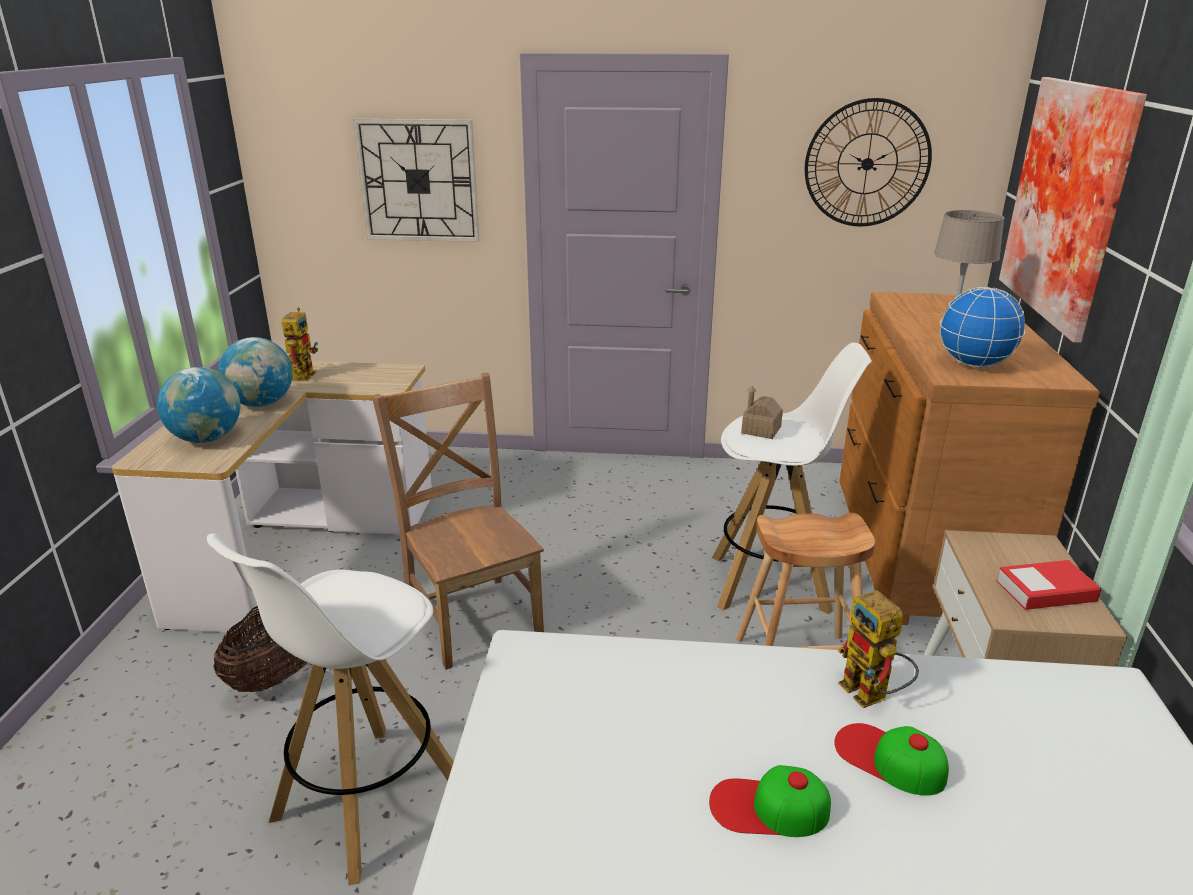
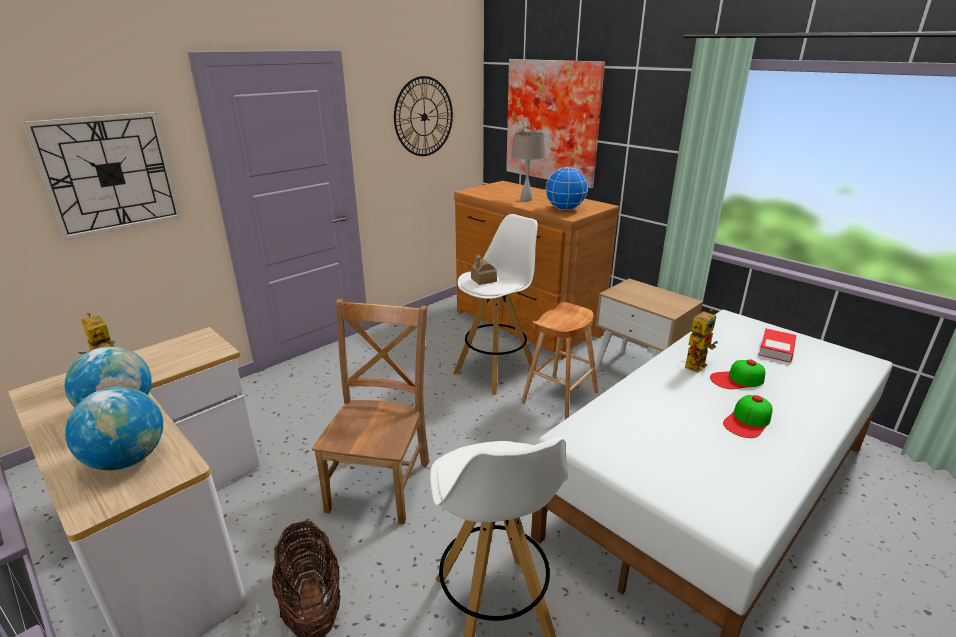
camera: 50 degrees left, 0 degrees up
brown chair [372,373,544,670] -> brown chair turned 90 degrees clockwise [312,299,429,524]
toy robot [838,590,919,708] -> toy robot turned 60 degrees counterclockwise [685,309,718,373]
book [996,560,1101,610] -> book moved to [759,328,796,363]

